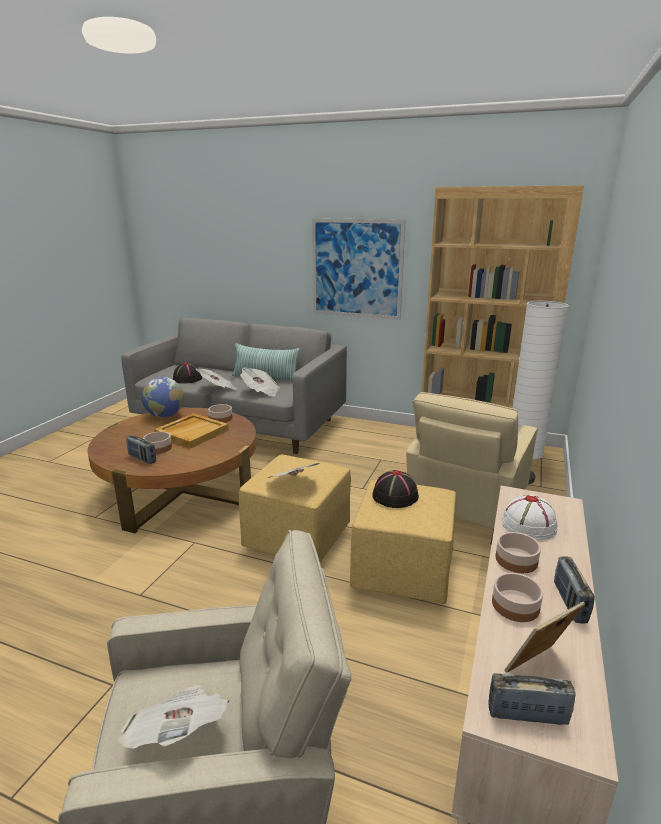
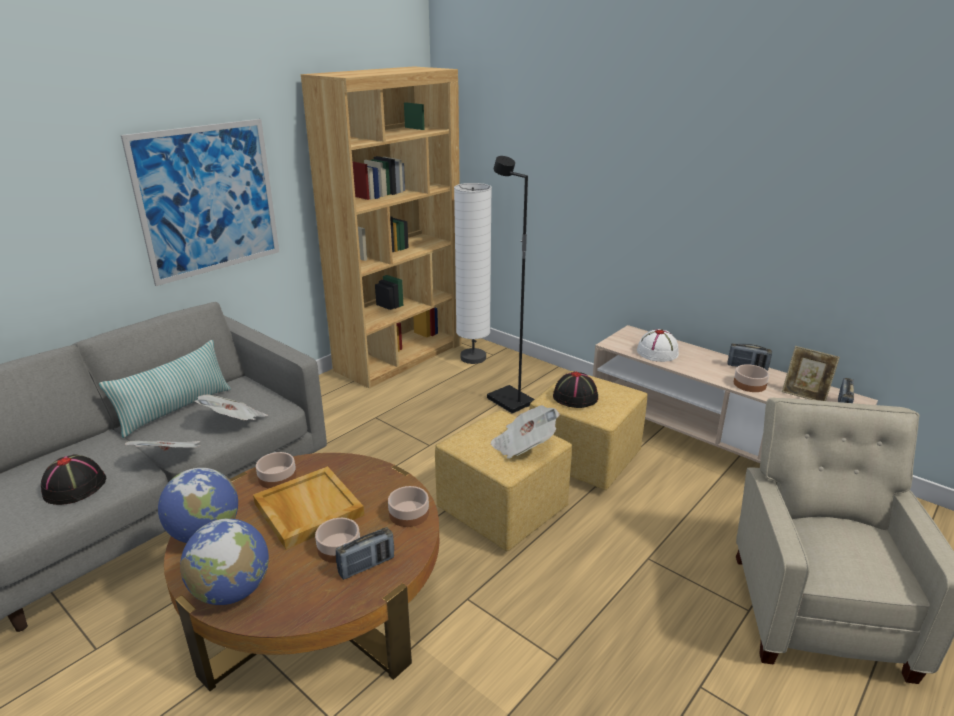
camera: 70 degrees left, 5 degrees up
newspaper [117,684,230,749] -> none
beige armchair [406,392,538,545] -> black floor lamp [487,156,535,414]
bowl [495,532,541,573] -> bowl moved to [388,486,429,527]
picture frame [505,602,585,673] -> picture frame turned 45 degrees counterclockwise [782,346,840,401]
none -> globe [180,518,269,605]

